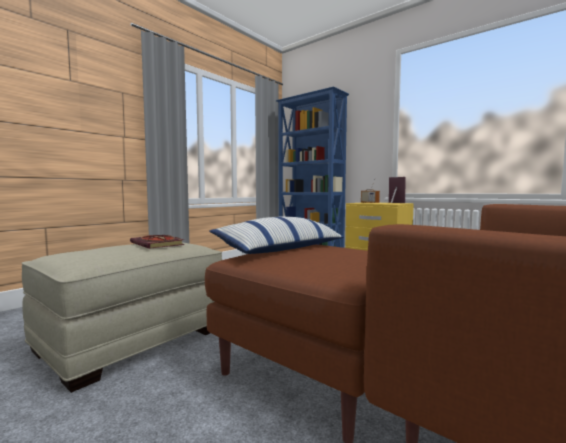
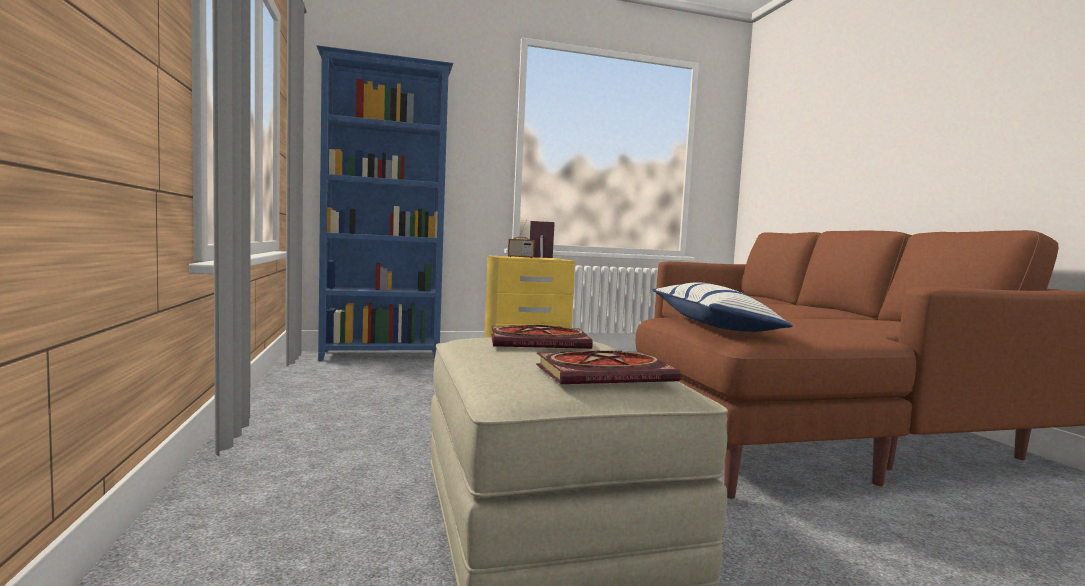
camera: 55 degrees left, 0 degrees up
none -> book [536,351,681,384]

